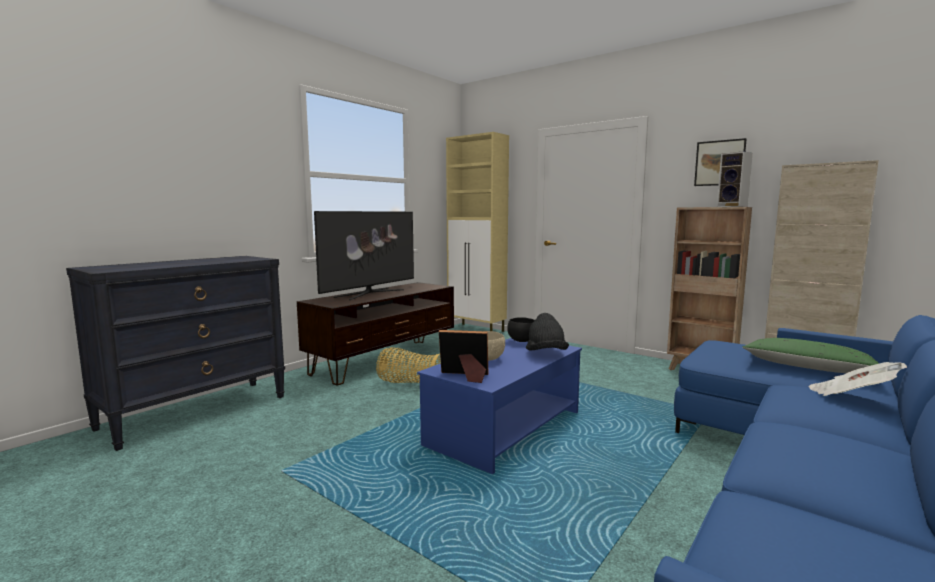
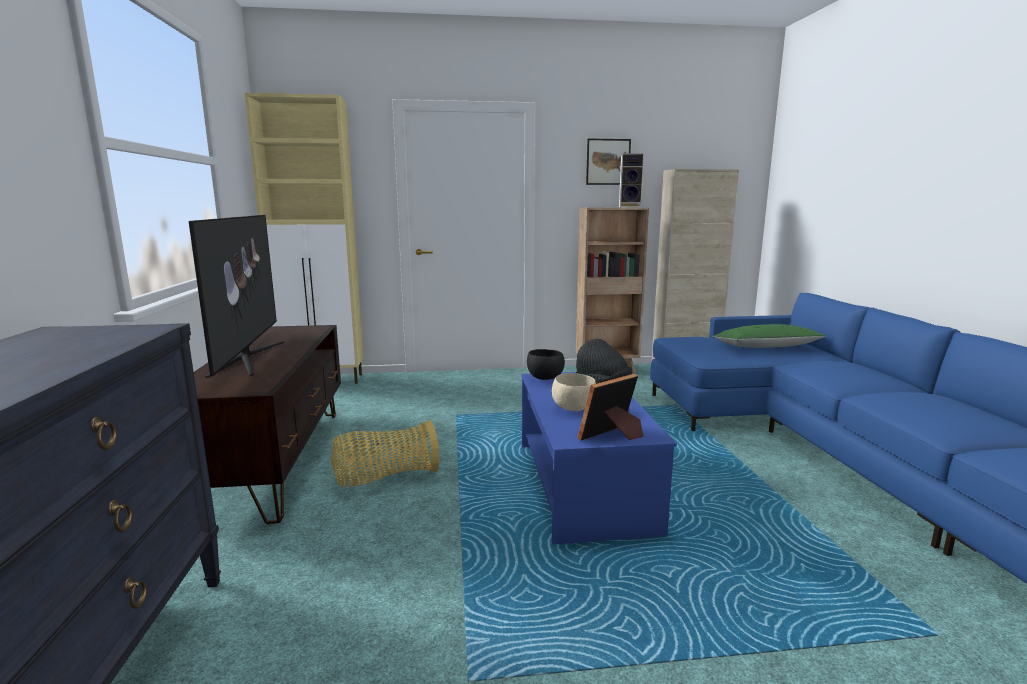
camera: 45 degrees left, 5 degrees up
newspaper [809,362,907,396] -> none

